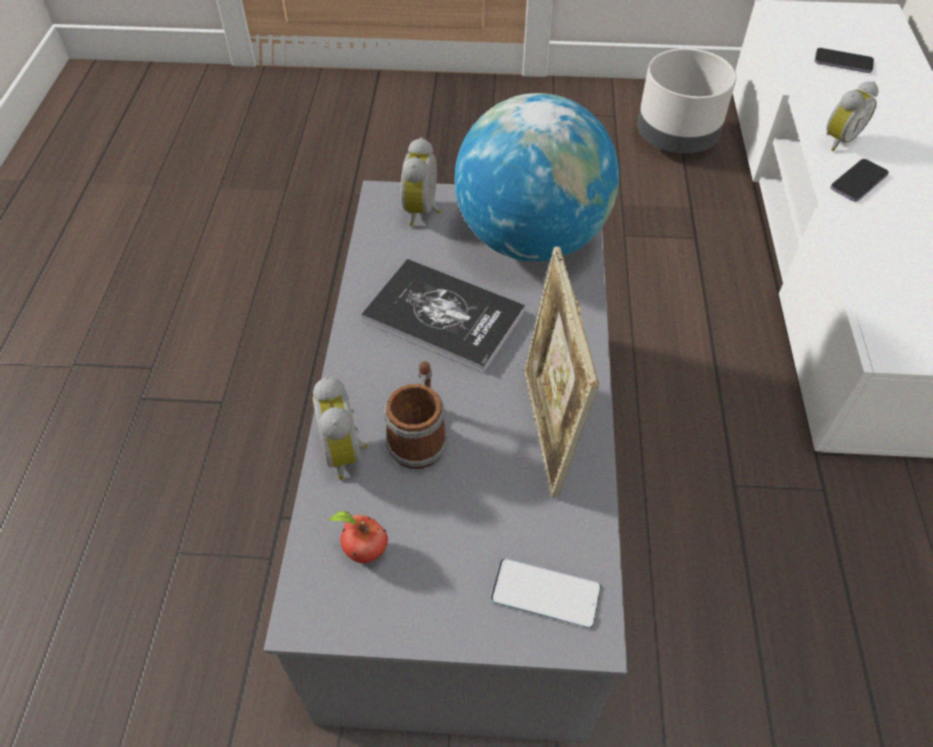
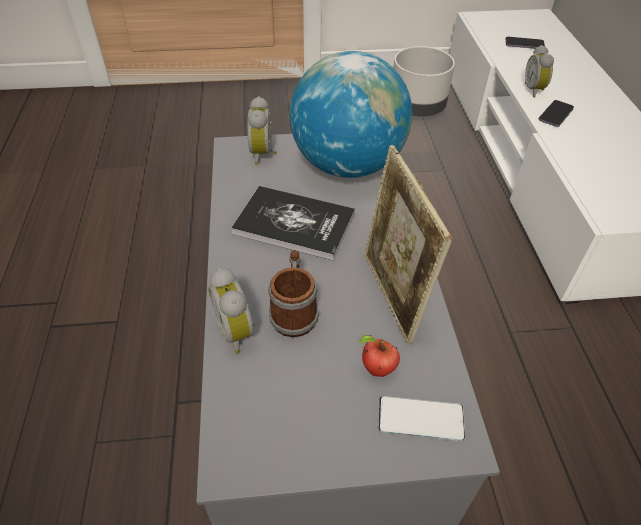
camera: 10 degrees left, 5 degrees down
apple [329,511,388,563] -> apple moved to [359,335,400,377]
alarm clock [826,81,878,151] -> alarm clock turned 135 degrees clockwise [525,45,554,97]

